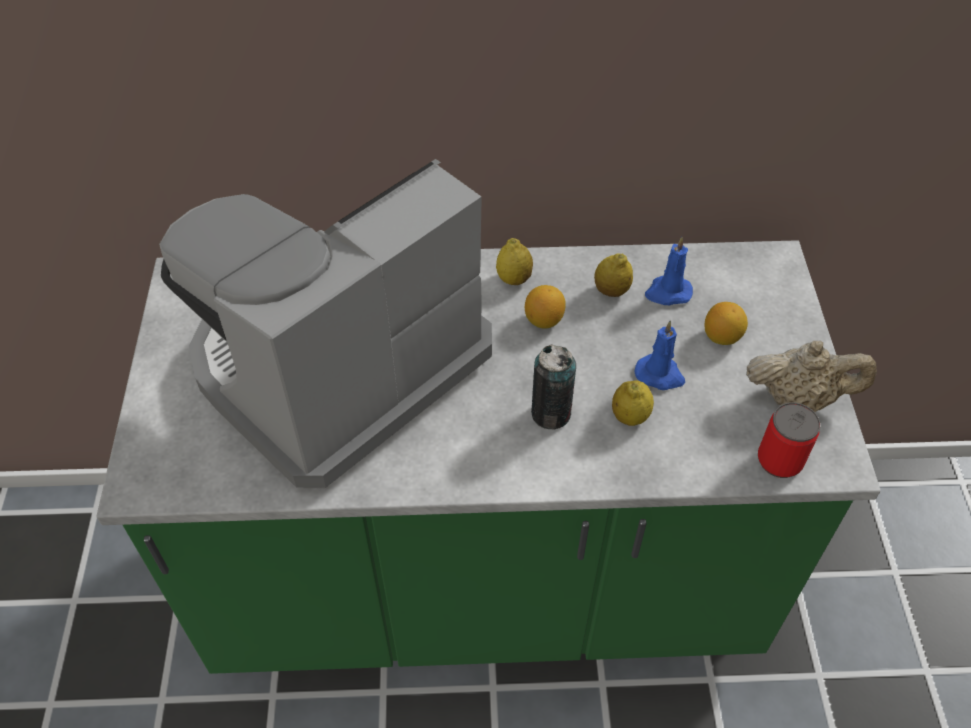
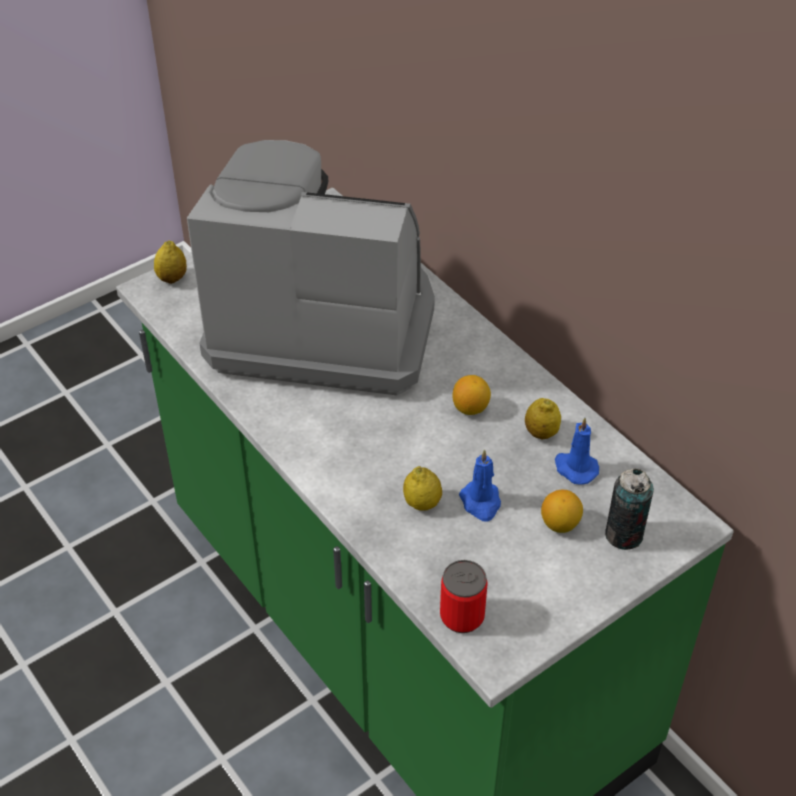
camera: 55 degrees right, 5 degrees down
lemon [496,238,533,285] -> lemon moved to [154,241,187,284]
can [531,344,576,429] -> can moved to [605,469,654,550]
beige teapot [746,341,877,412] -> none

